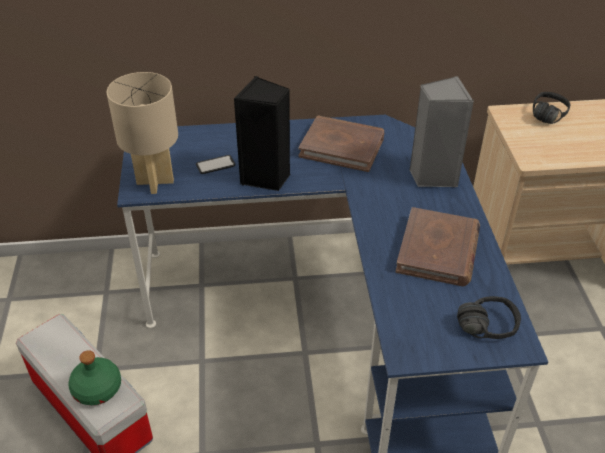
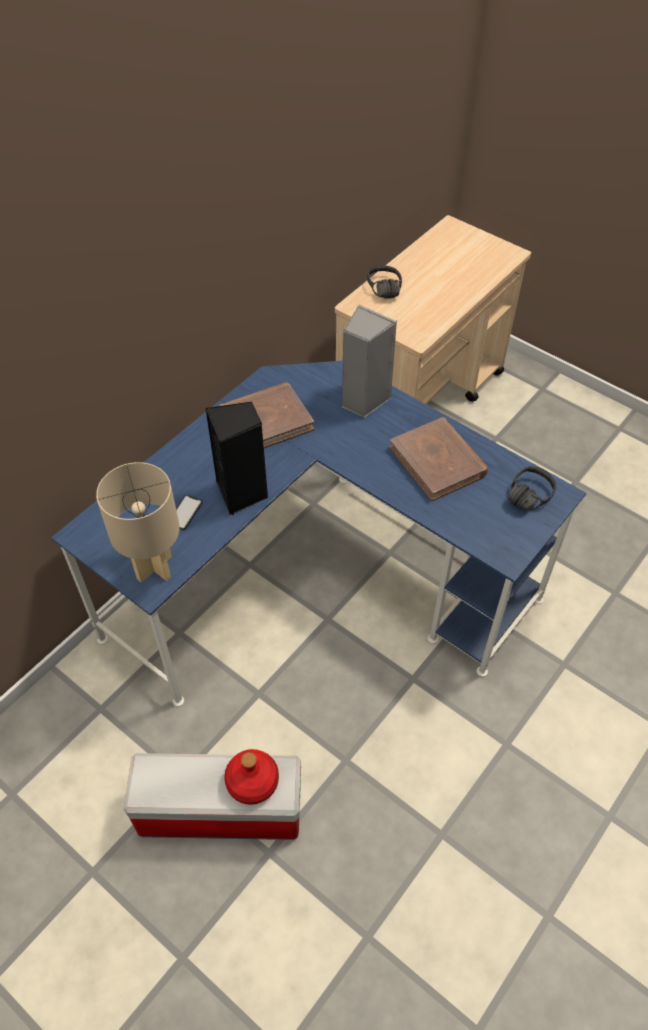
camera: 45 degrees left, 10 degrees up
green bottle [68,350,121,405] -> red bottle [224,749,279,805]

